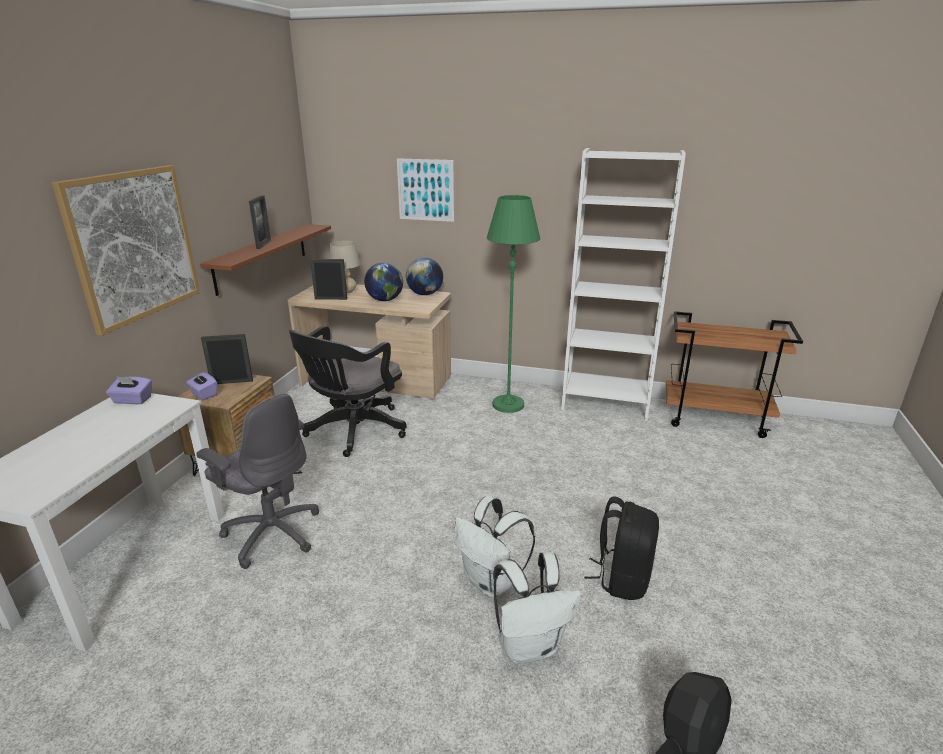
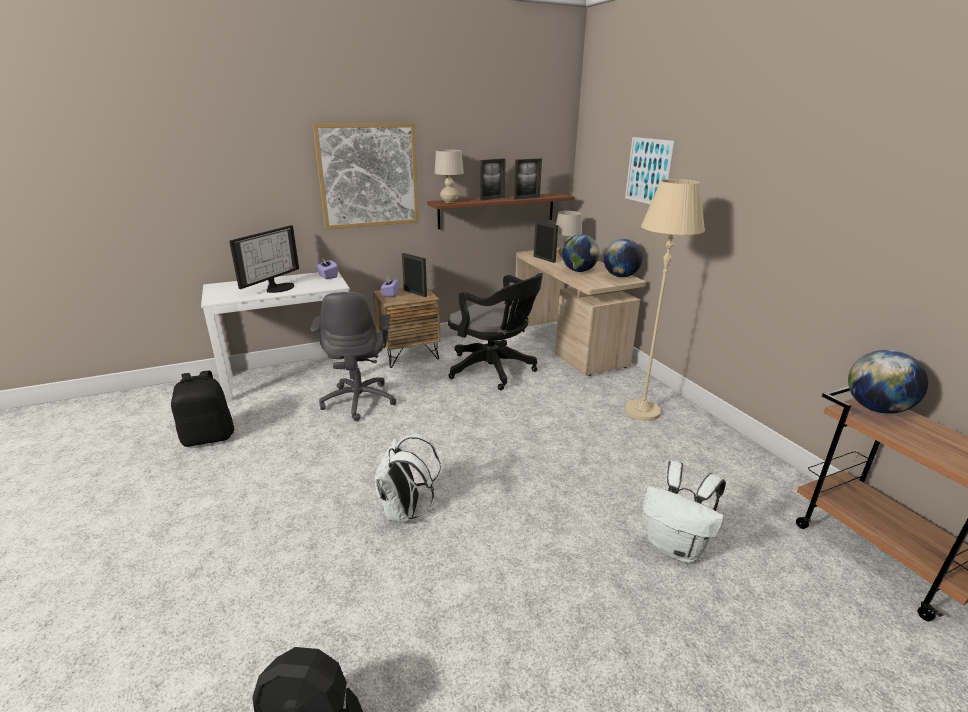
camera: 50 degrees right, 0 degrees up
black office chair [289,326,407,457] -> black office chair turned 135 degrees counterclockwise [448,273,543,390]
green floor lamp [487,195,540,413] -> beige floor lamp [624,179,705,421]
white backpack [493,552,581,663] -> white backpack moved to [643,461,726,563]
white bookcase [561,148,686,421] -> none
black backpack [584,496,659,600] -> black backpack moved to [171,371,234,447]
none -> monitor [229,225,299,293]
none -> beige table lamp [434,149,464,203]
none -> picture frame [514,158,542,200]
none -> globe [848,350,928,414]

